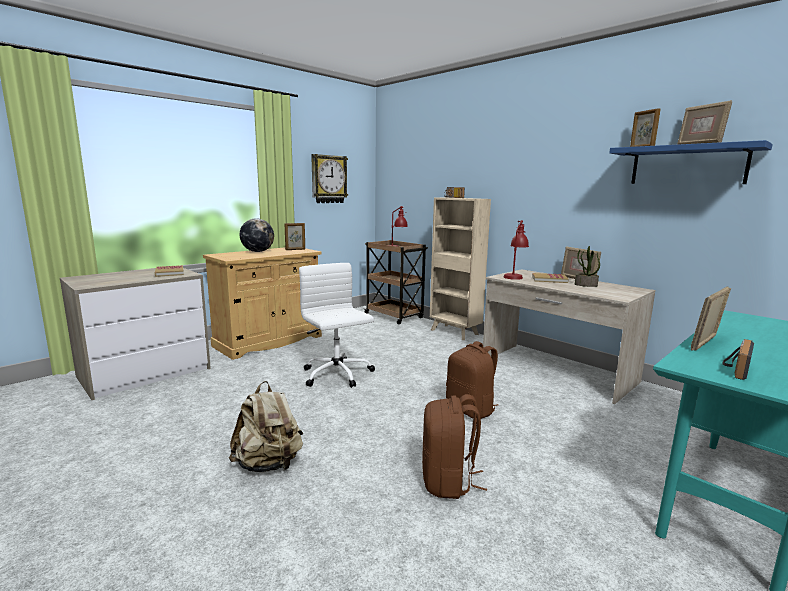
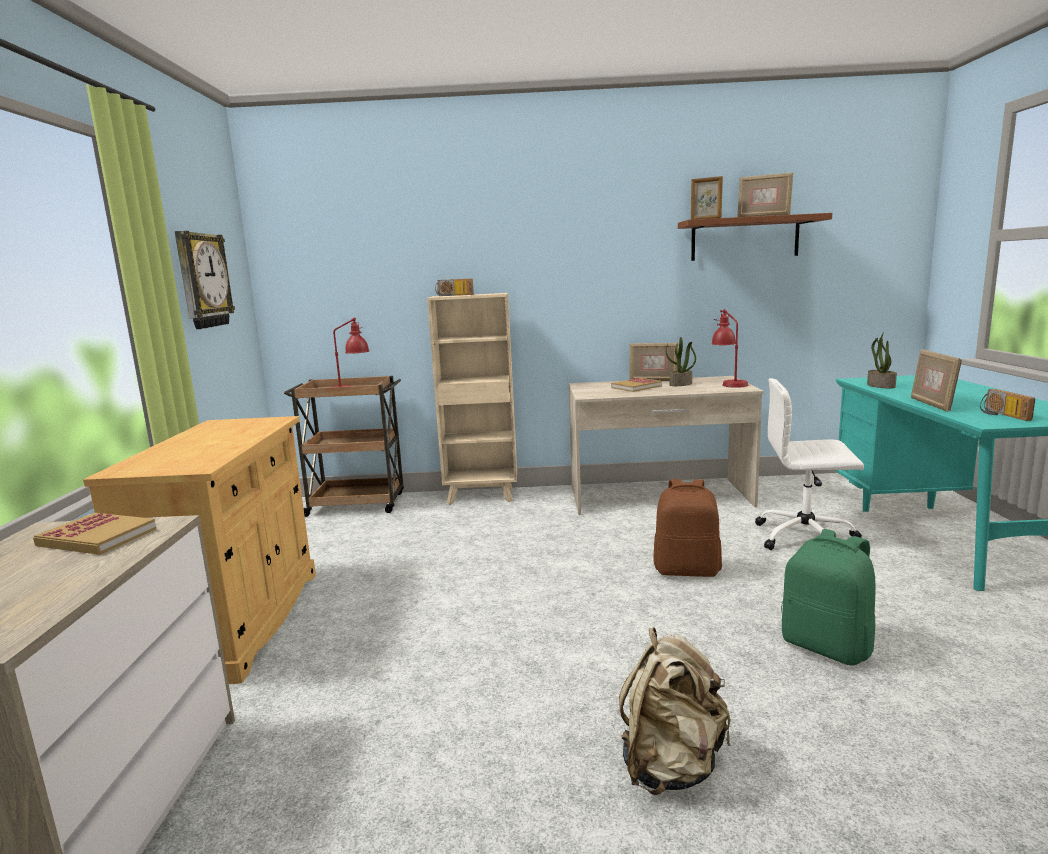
camera: 45 degrees left, 0 degrees up
globe [240,218,274,252] -> none
picture frame [285,223,305,250] -> none
white office chair [299,263,375,388] -> white office chair moved to [755,378,864,550]
brown backpack [422,394,487,499] -> green backpack [781,529,876,665]
red table lamp [504,220,529,280] -> red table lamp moved to [711,309,748,388]
blue shelf [609,140,773,184] -> brown shelf [678,213,832,261]
none -> potted plant [867,332,897,389]

